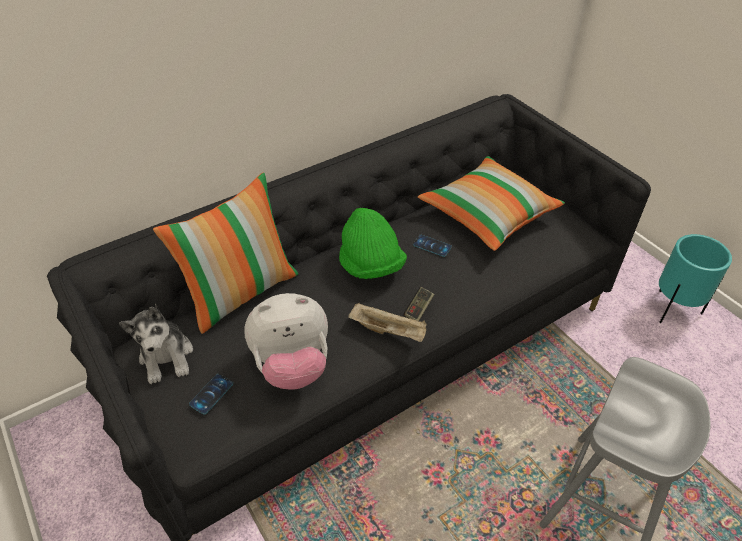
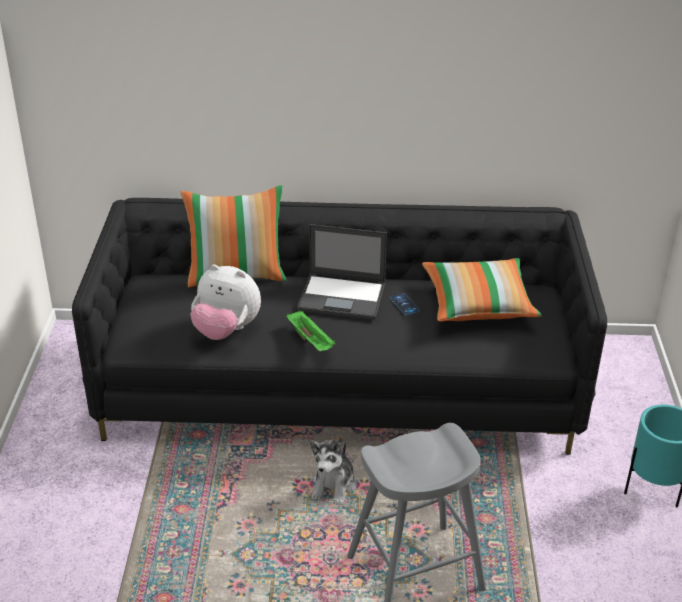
camera: 35 degrees right, 10 degrees down
plush toy [119,304,193,384] -> plush toy moved to [310,439,356,505]
phone [189,374,233,414] -> none
green hat [339,208,407,279] -> laptop [297,224,387,320]
beige tray [348,302,427,342] -> green tray [286,311,335,351]
game controller [404,287,434,321] -> none

